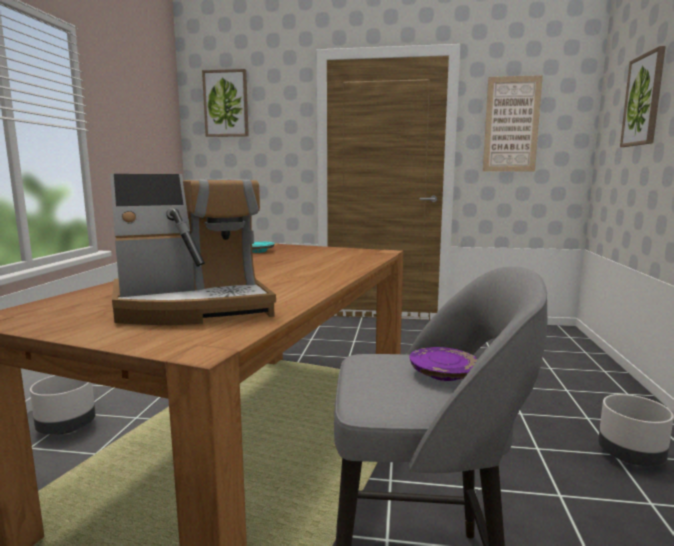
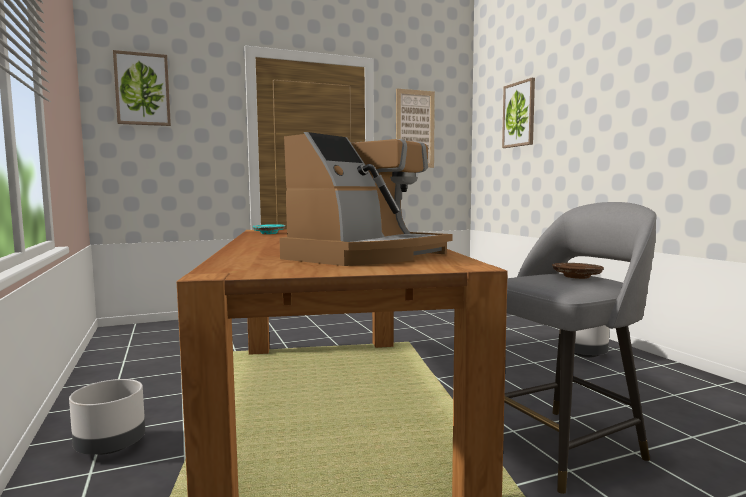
camera: 30 degrees left, 5 degrees down
purple plate [409,347,478,381] -> brown plate [552,263,604,279]

